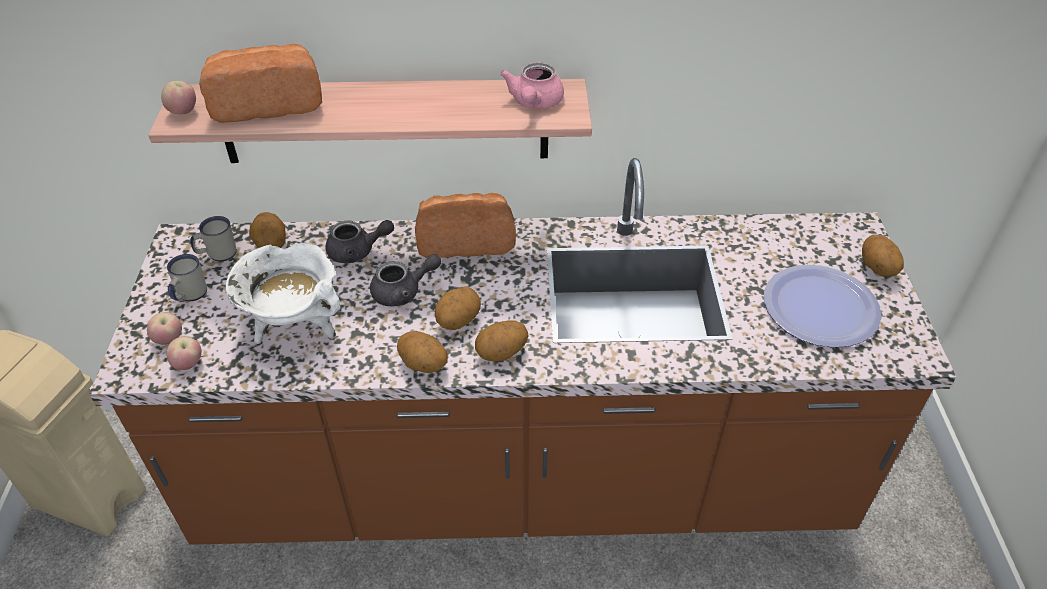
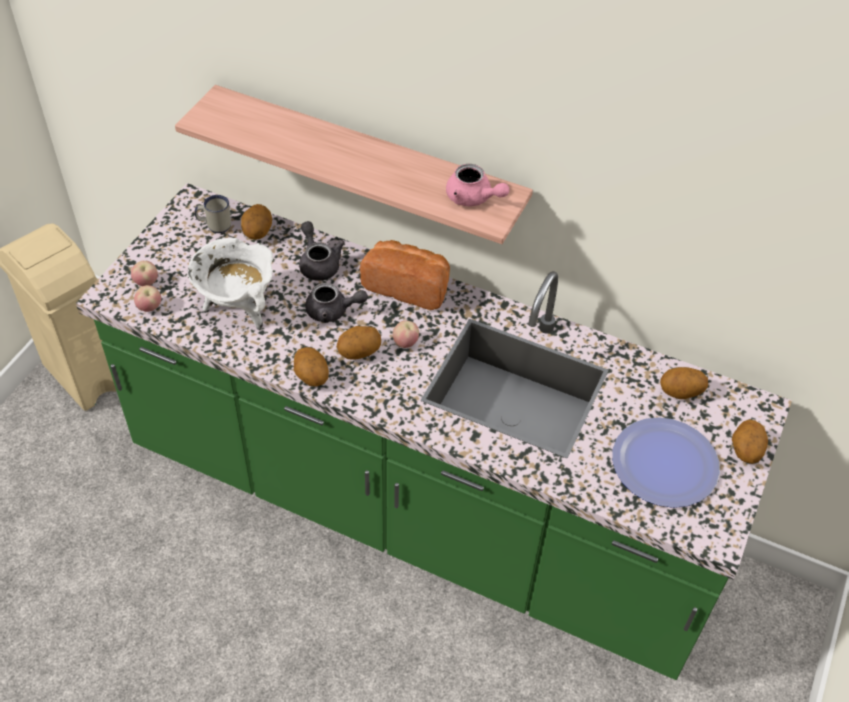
camera: 25 degrees right, 5 degrees up
brown counter [89,158,956,545] -> green counter [76,183,792,680]
apple [161,81,196,114] -> apple moved to [393,321,419,348]
white mug [167,254,207,301] -> none
bread [199,44,322,123] -> none
grey teapot [326,220,394,263] -> grey teapot turned 135 degrees counterclockwise [299,221,345,281]
potato [475,321,528,361] -> potato moved to [660,367,708,399]
pink teapot [500,63,564,109] -> pink teapot turned 90 degrees counterclockwise [446,164,510,207]

